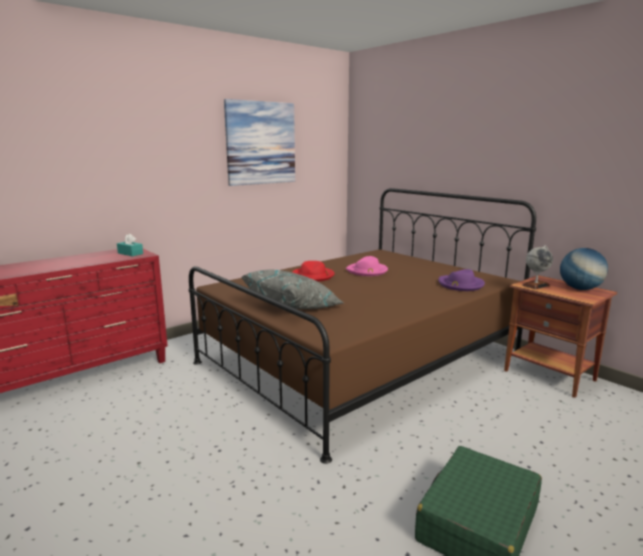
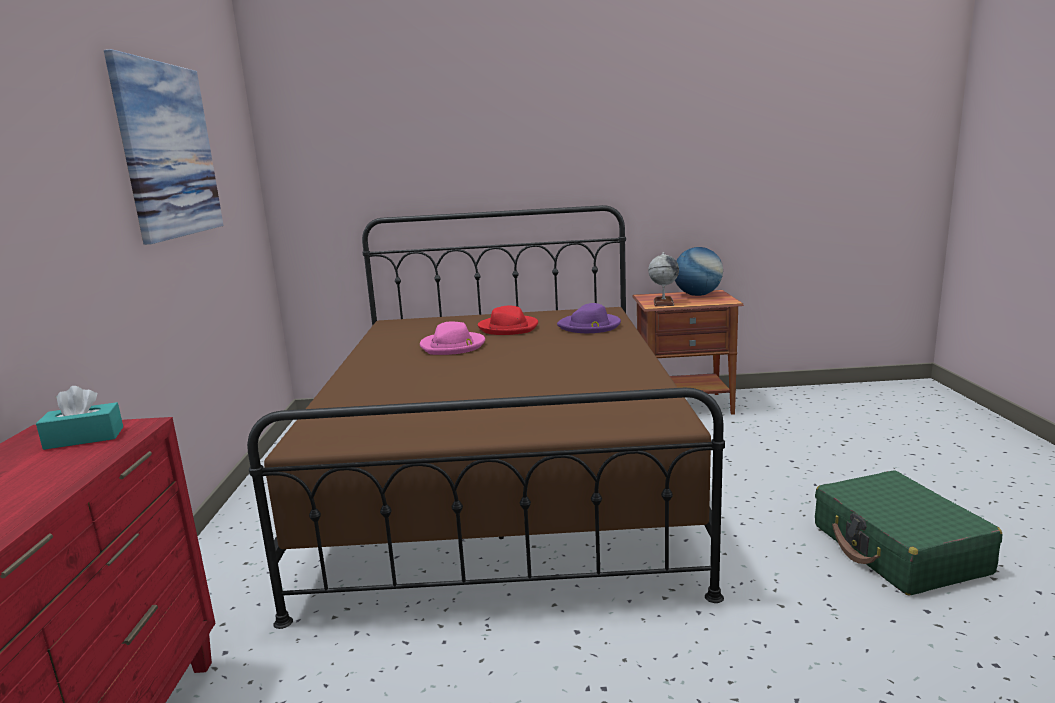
camera: 50 degrees left, 0 degrees up
grey pillow [242,270,343,309] -> none
red hat [293,261,335,282] -> red hat moved to [478,306,538,335]

